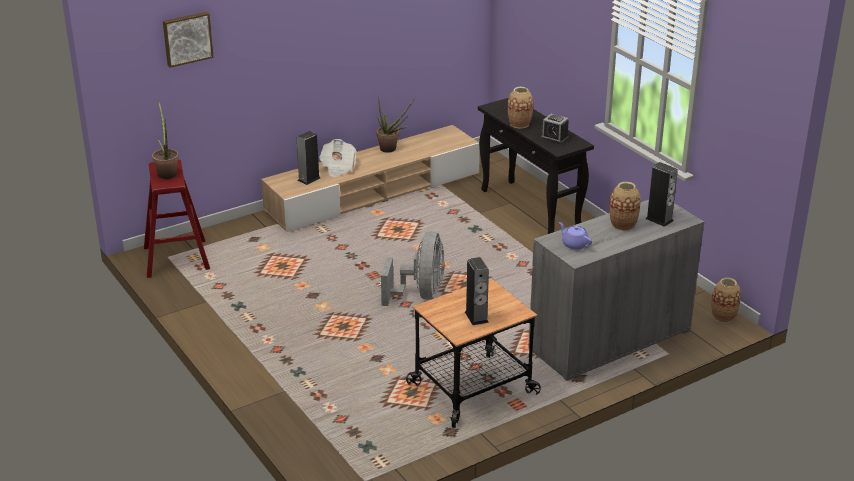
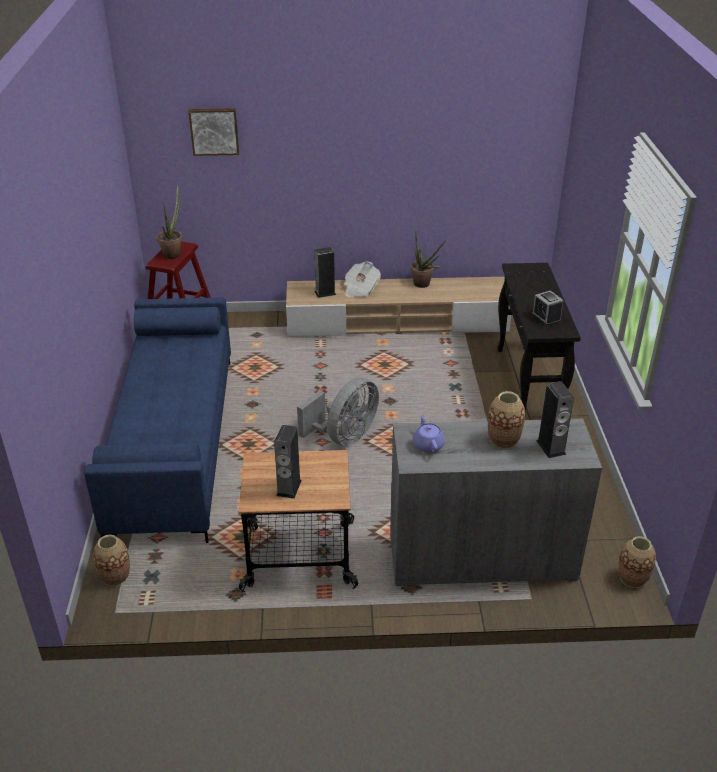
camera: 30 degrees right, 5 degrees up
vase [508,87,533,128] -> vase moved to [93,535,130,586]
none -> blue sofa [84,297,231,543]

